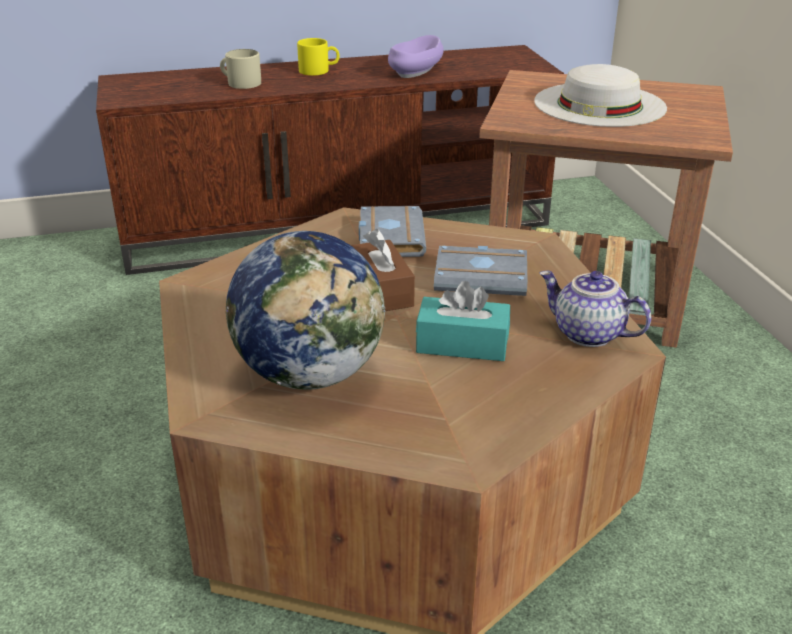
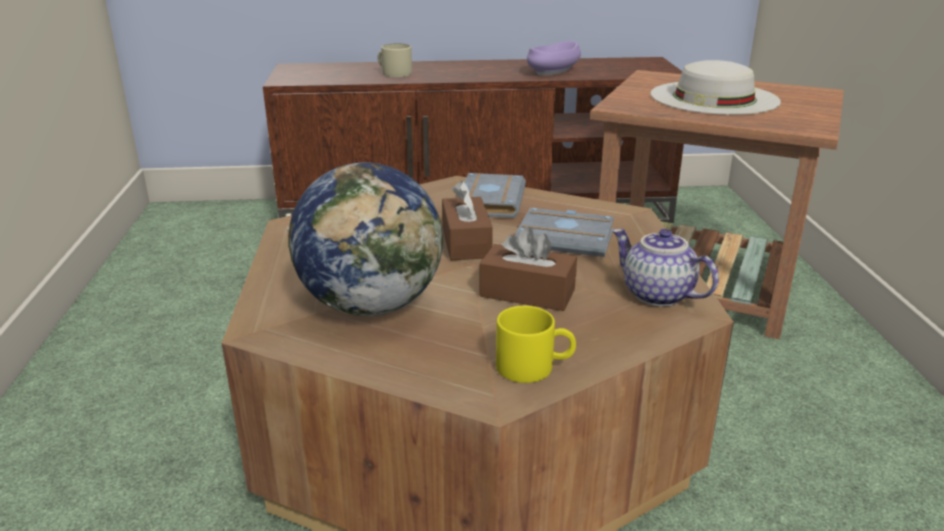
camera: 10 degrees right, 5 degrees down
yellow mug [297,38,340,76] -> yellow mug moved to [496,306,576,383]
turquoise tissue box [416,281,510,361] -> brown tissue box [479,227,577,311]

